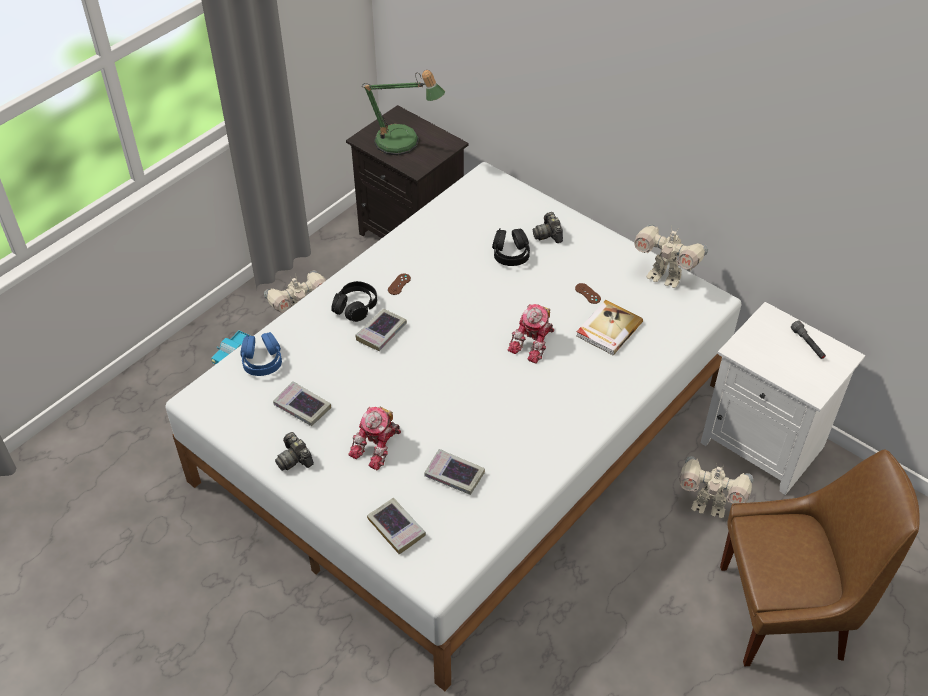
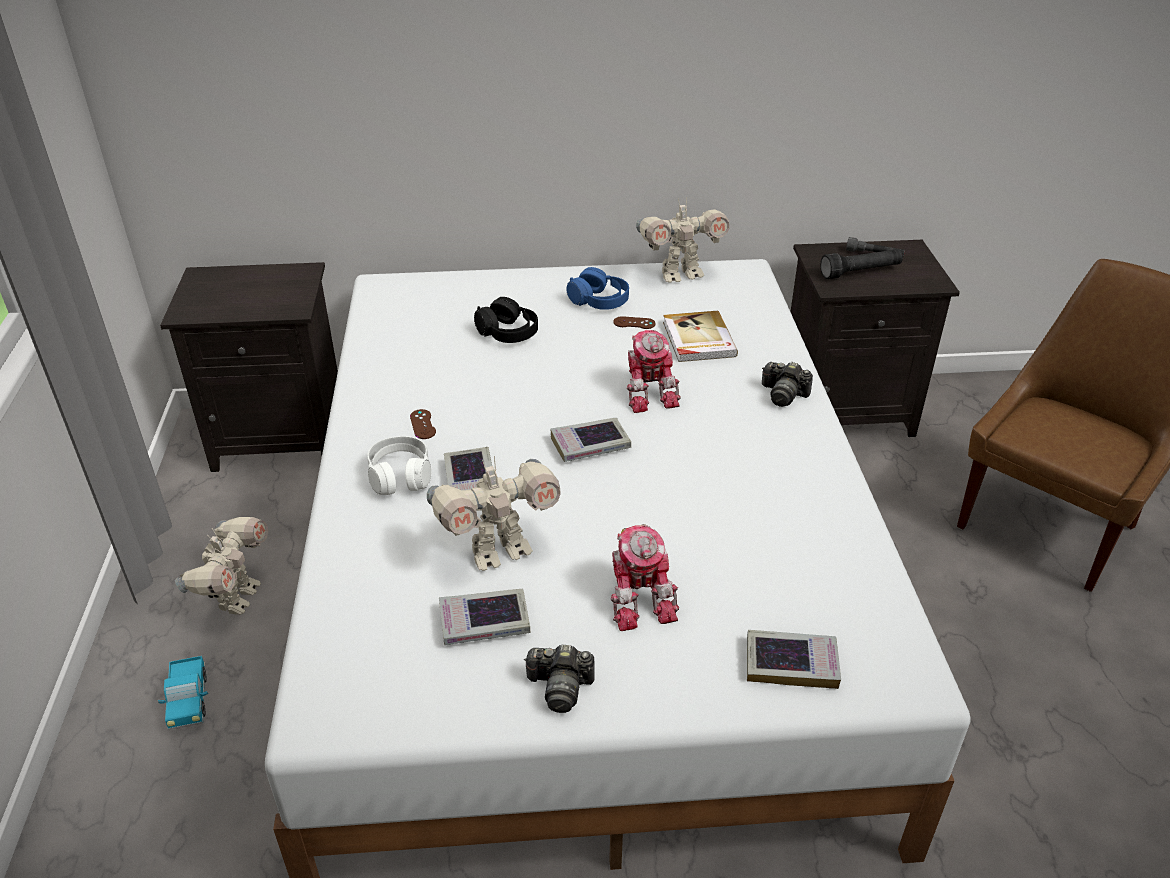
camera: 45 degrees left, 10 degrees down
blue headphones [241,332,282,376] -> blue headphones moved to [566,267,629,310]
black headphones [331,281,377,322] -> white headphones [367,436,431,495]
table lamp [362,70,445,155] -> none
book [424,449,485,495] -> book moved to [550,418,631,462]
camera [533,212,563,243] -> camera moved to [762,361,813,407]
toy robot [679,456,753,518] -> toy robot moved to [427,456,560,571]
white nightstand [700,302,865,495] -> black nightstand [790,240,960,437]
none -> black flashlight [820,249,903,279]

